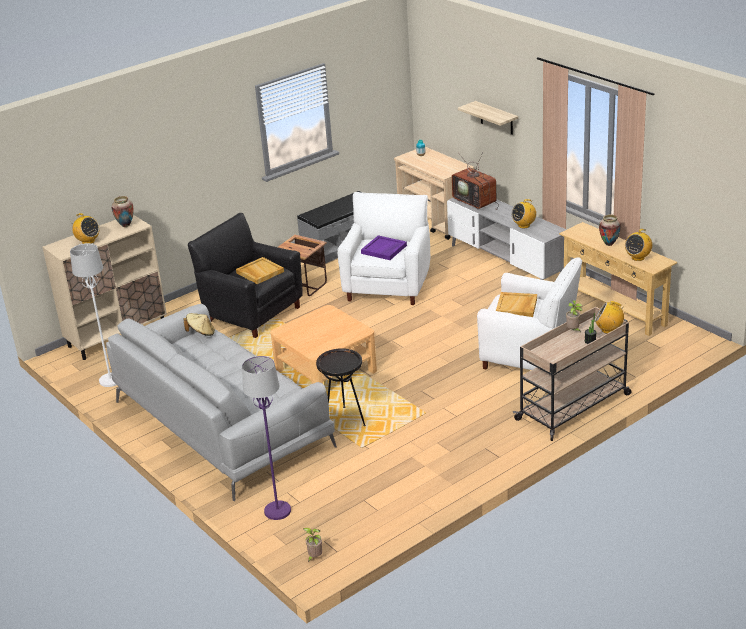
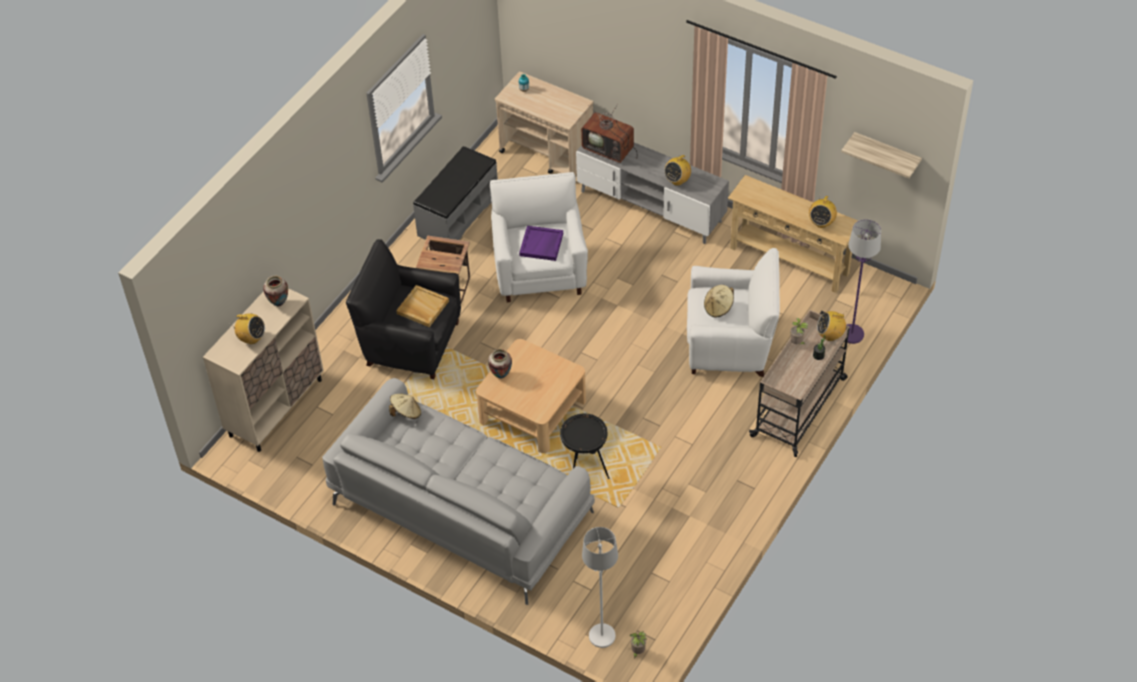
camera: 20 degrees left, 20 degrees up
white floor lamp [70,243,116,387] -> white floor lamp moved to [582,527,618,648]
purple floor lamp [242,356,291,520] -> purple floor lamp moved to [847,219,881,344]
shelf [458,101,518,135] -> shelf moved to [841,132,922,179]
beige tray [496,292,537,317] -> beige hat [704,285,734,318]
vase [599,214,621,246] -> vase moved to [488,349,512,378]

